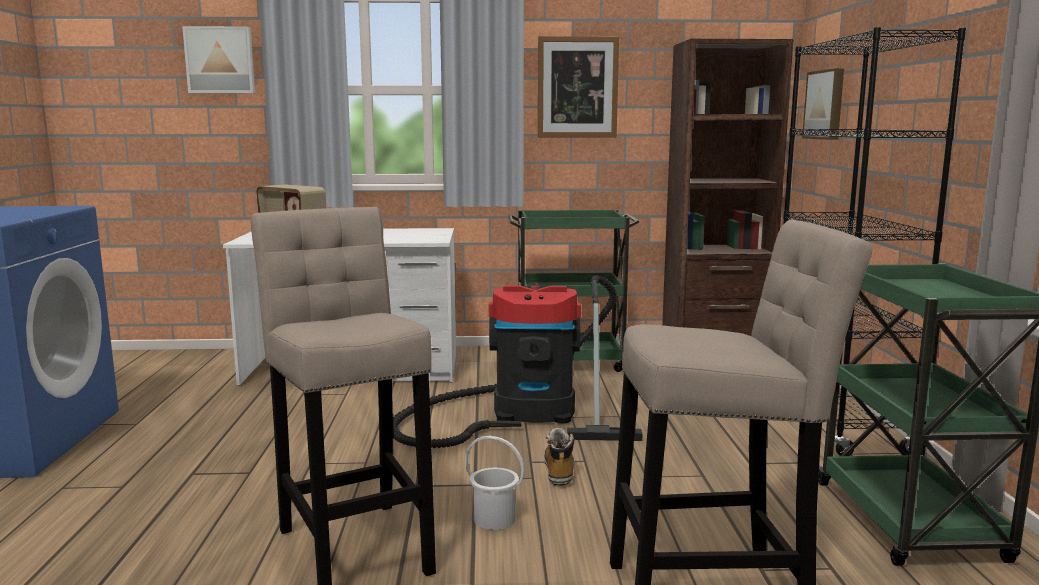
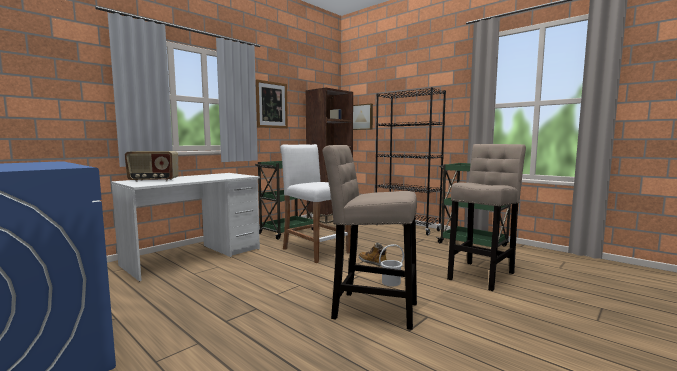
camera: 45 degrees left, 5 degrees down
picture [182,26,255,93] -> none
vacuum cleaner [393,276,642,448] -> white stool [280,144,351,263]

